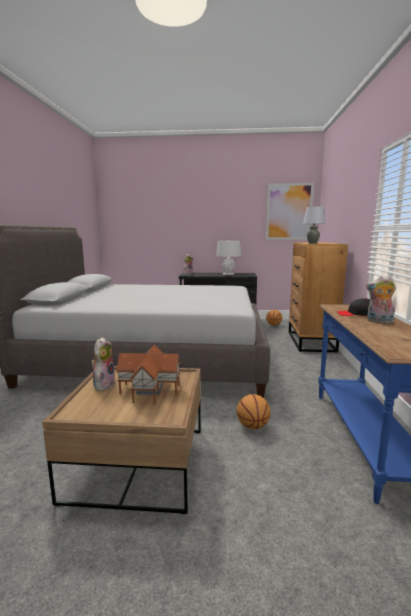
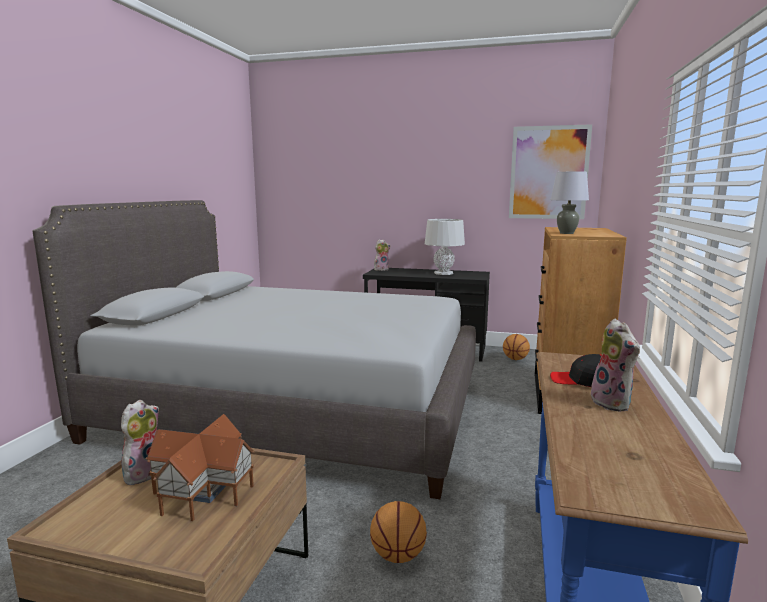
camera: 10 degrees right, 0 degrees up
plush toy [366,275,396,324] -> plush toy turned 135 degrees counterclockwise [591,319,640,412]

